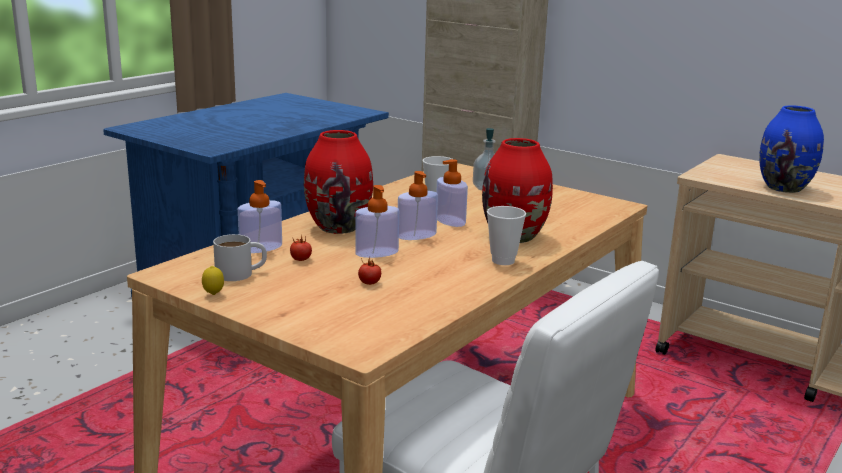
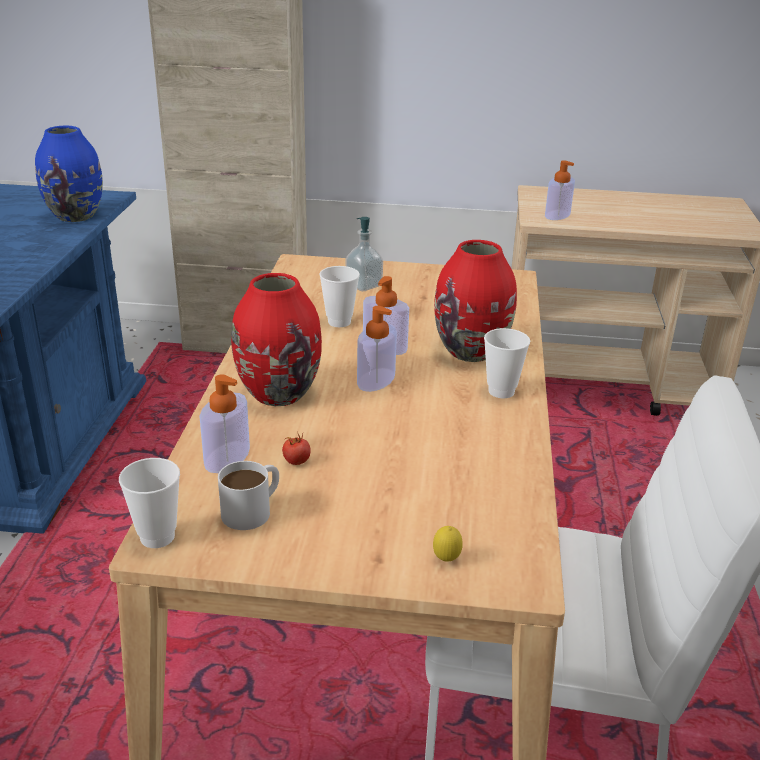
camera: 30 degrees left, 10 degrees up
lemon [202,266,224,295] -> lemon moved to [433,526,463,562]
soap dispenser [355,185,399,258] -> soap dispenser moved to [545,160,575,220]
tomato [358,257,381,285] -> none
blue vase [759,105,824,193] -> blue vase moved to [35,126,103,222]
none -> cup [119,458,180,548]

